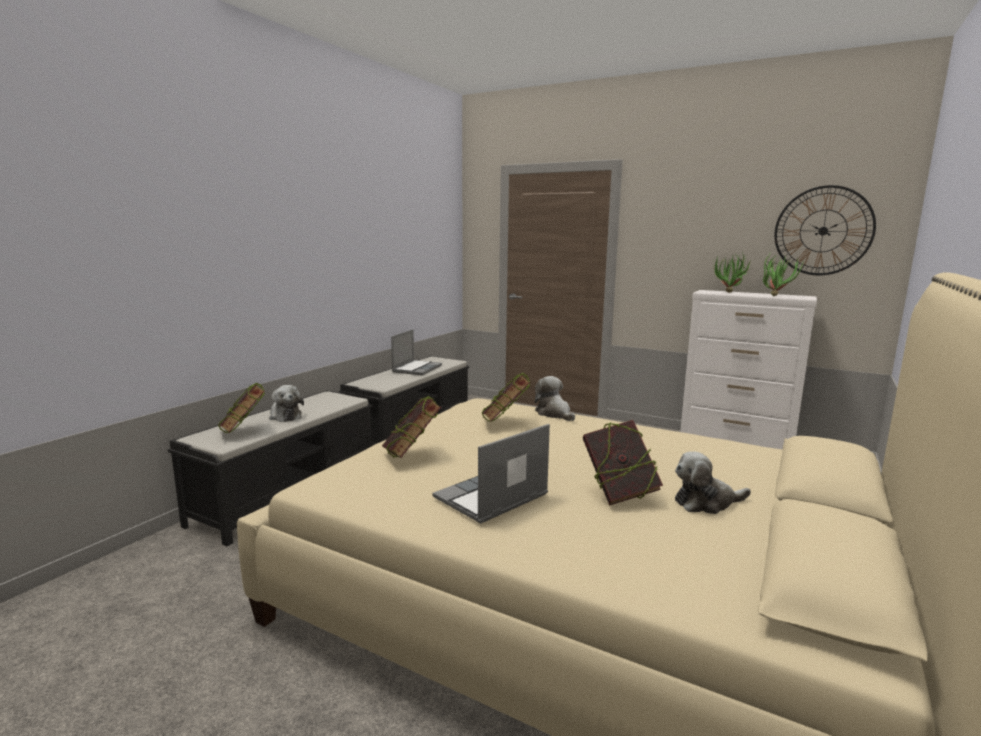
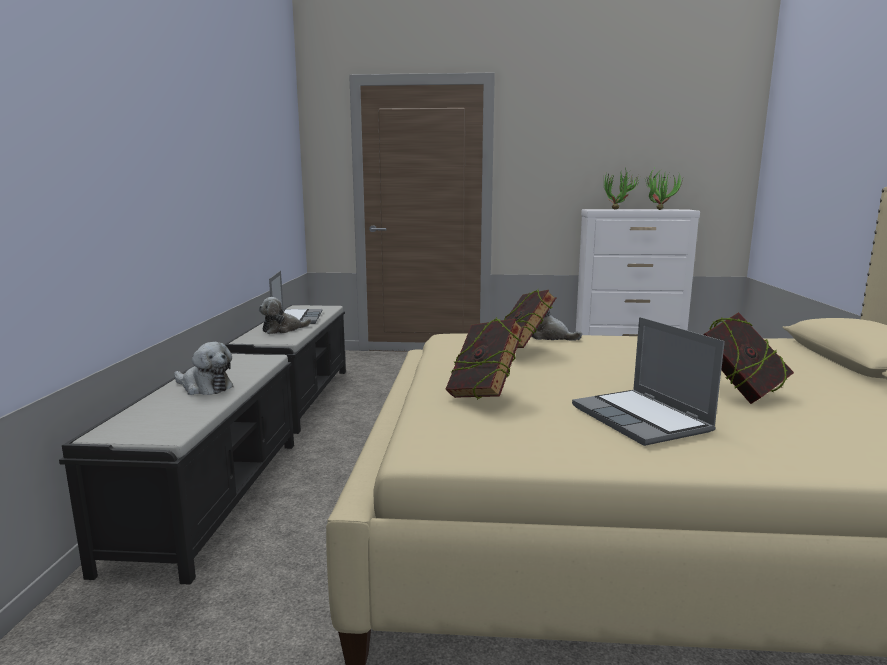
camera: 25 degrees left, 0 degrees up
book [218,382,265,433] -> none
laptop [433,424,550,524] -> laptop turned 45 degrees counterclockwise [572,317,725,446]
plush toy [675,452,751,514] -> plush toy moved to [259,297,311,334]
wall clock [774,185,876,275] -> none

